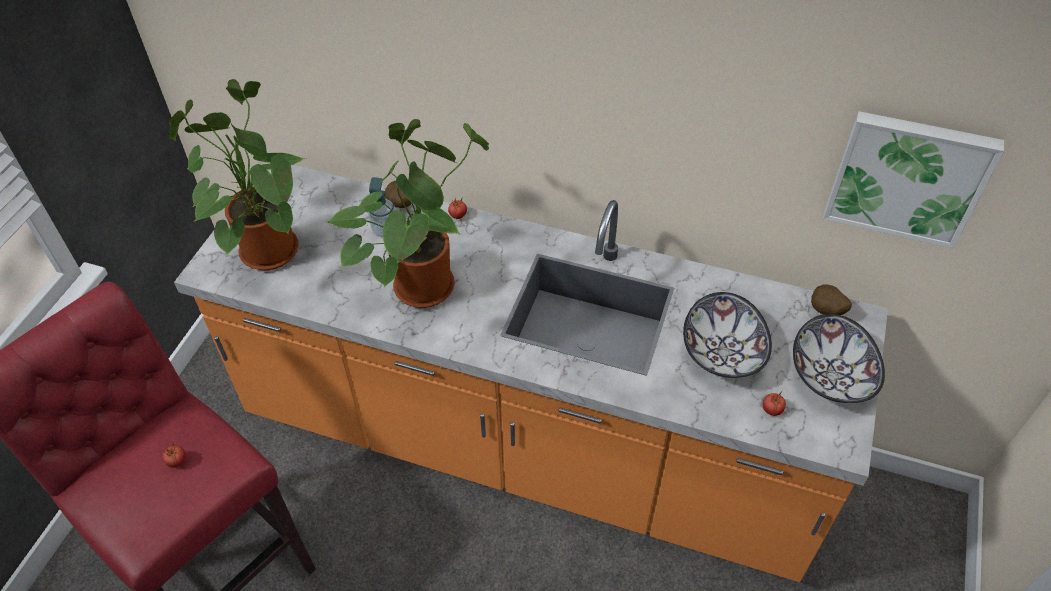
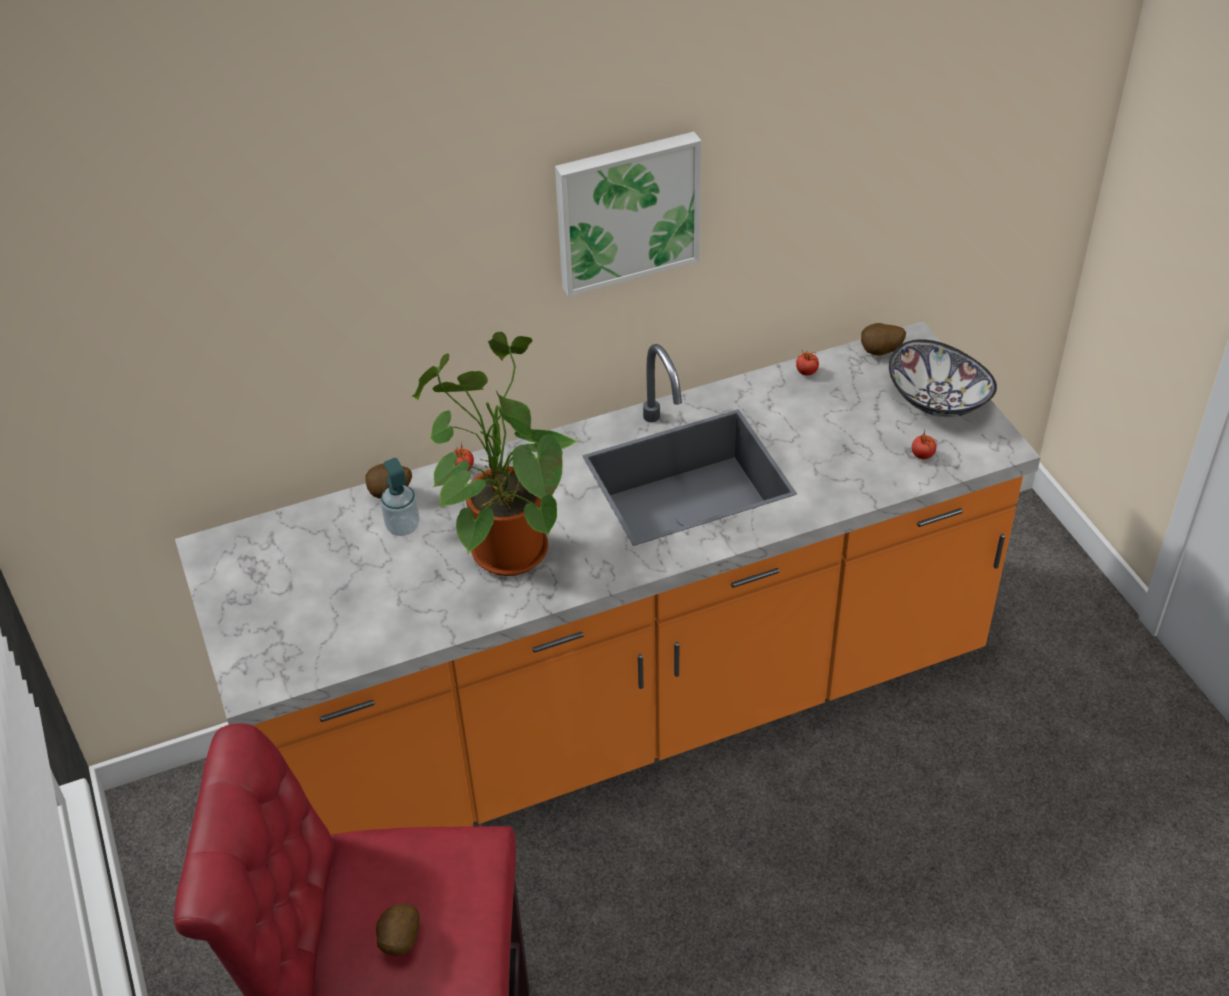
camera: 40 degrees left, 5 degrees down
tomato [163,441,186,468] -> tomato moved to [796,349,819,375]
potted plant [168,79,307,270] -> none
bowl [683,292,772,378] -> none
picture [823,111,1004,248] -> picture moved to [555,132,702,297]
none -> potato [376,904,420,956]

